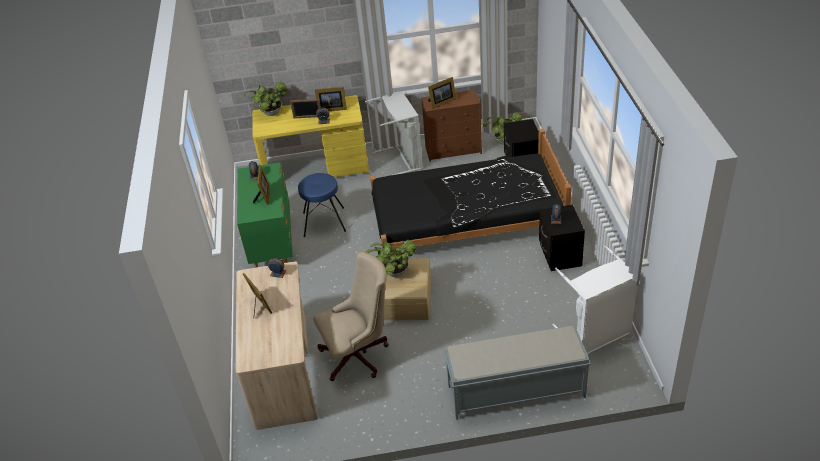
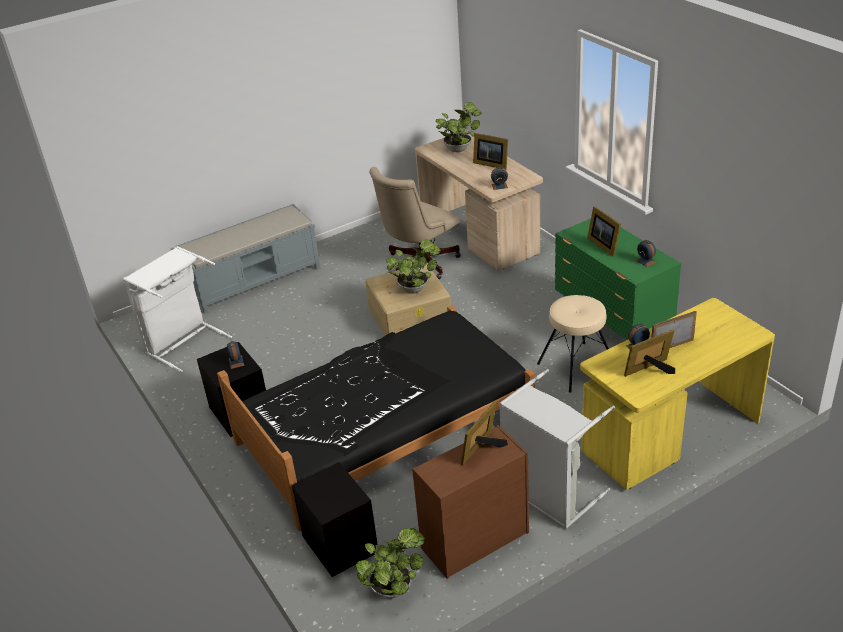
camera: 155 degrees right, 5 degrees down
potted plant [244,82,287,116] -> potted plant moved to [436,102,482,152]
blue stool [298,173,346,237] -> beige stool [537,295,609,393]

